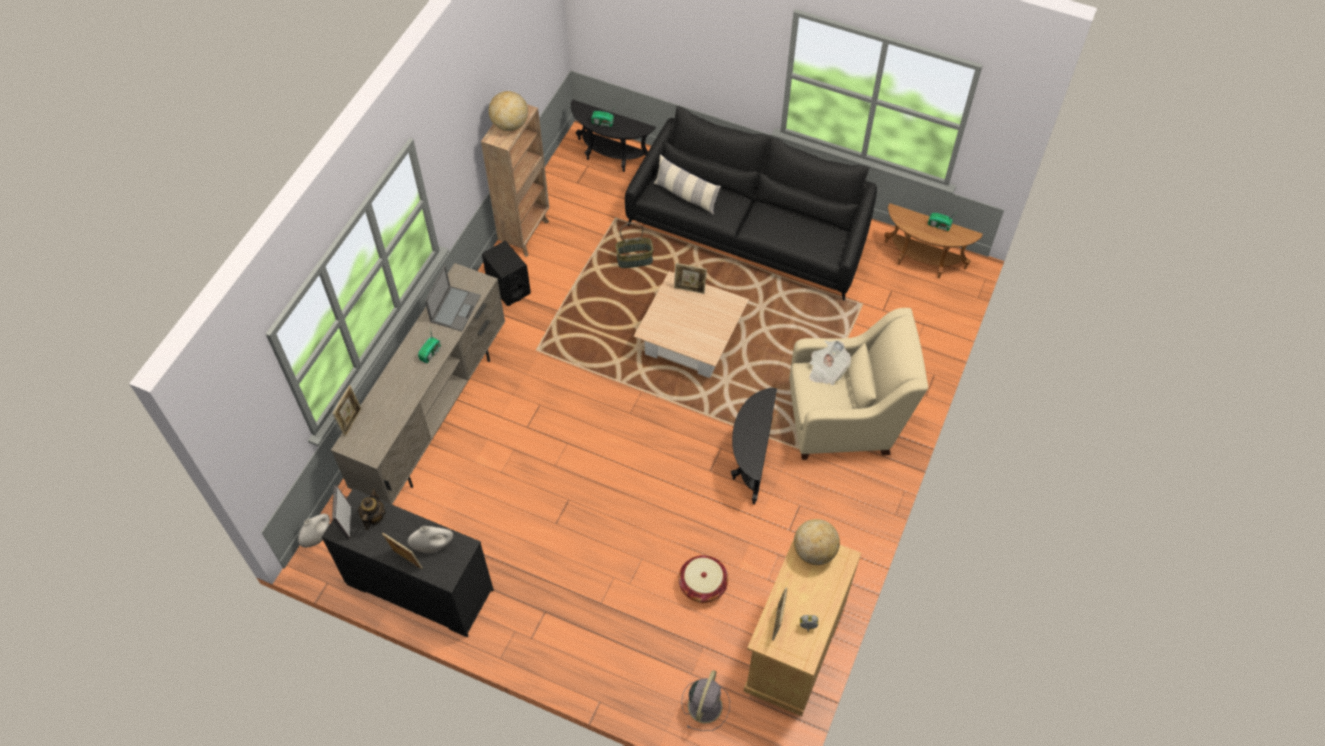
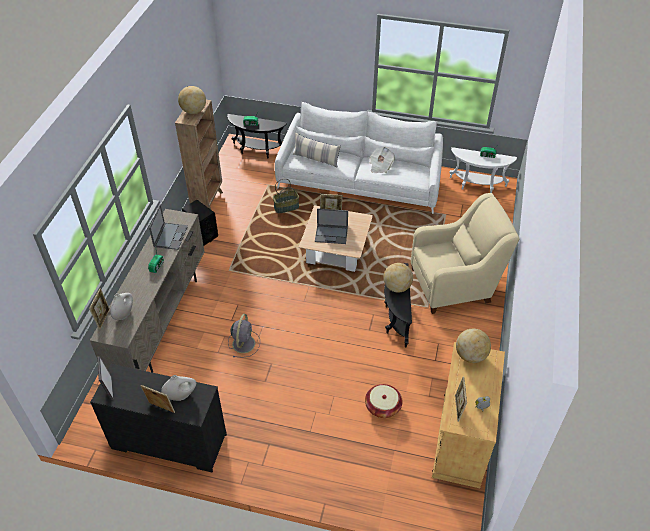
camera: 10 degrees left, 10 degrees down
white vase [298,514,330,548] -> white vase moved to [110,293,133,320]
teapot [358,488,385,530] -> none
black sofa [625,106,877,301] -> white sofa [275,102,443,214]
grey fan [681,670,730,731] -> grey fan moved to [228,314,260,357]
newspaper [809,340,851,385] -> newspaper moved to [370,147,395,173]
brown side table [884,203,983,278] -> white side table [449,147,517,193]
none -> laptop [315,208,348,244]
none -> globe [383,263,413,292]

